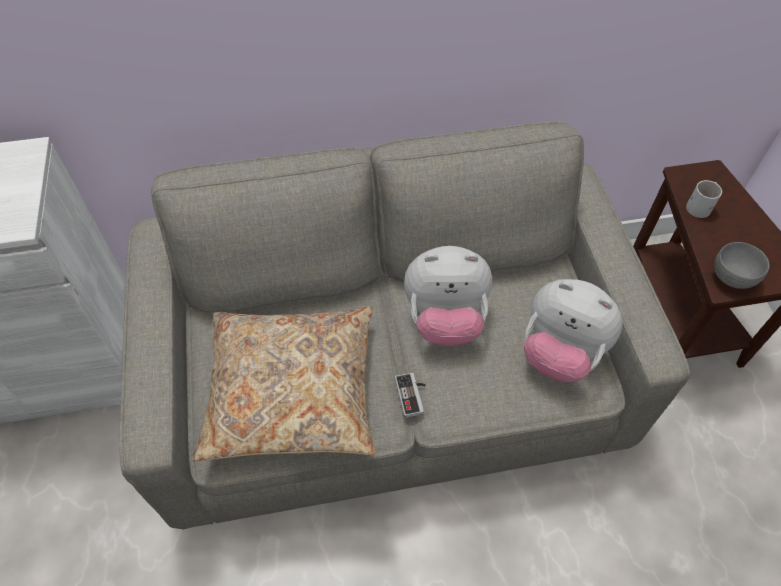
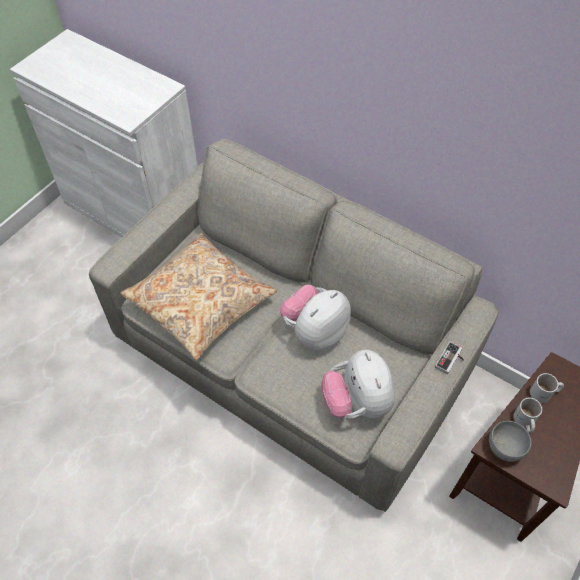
camera: 45 degrees right, 0 degrees up
game controller [395,372,426,418] -> game controller moved to [435,341,464,374]
plush toy [404,246,492,346] -> plush toy turned 90 degrees clockwise [280,285,351,350]
none -> white mug [513,398,542,433]

